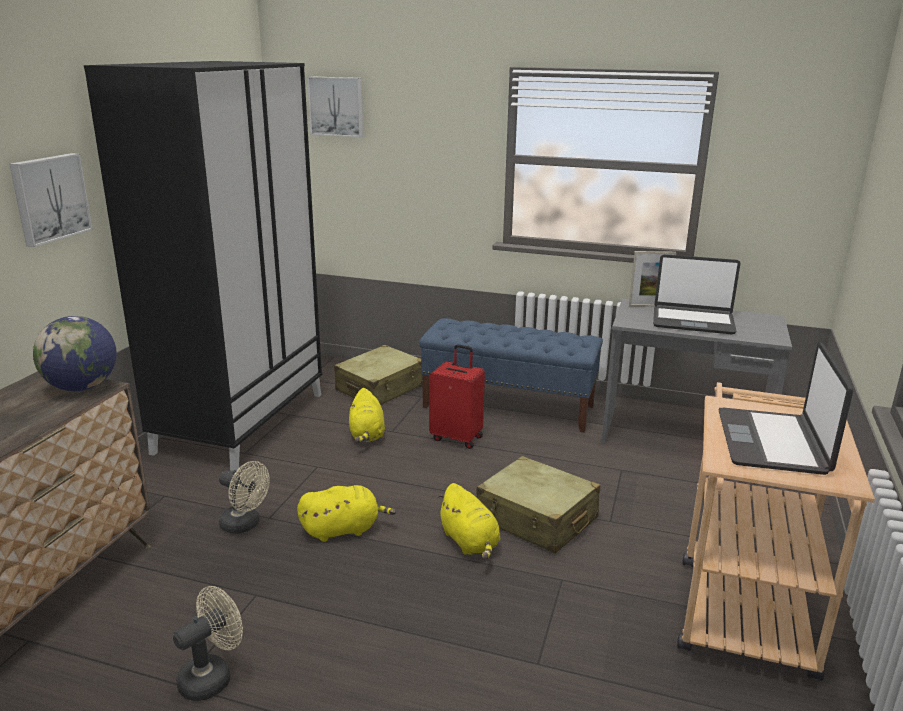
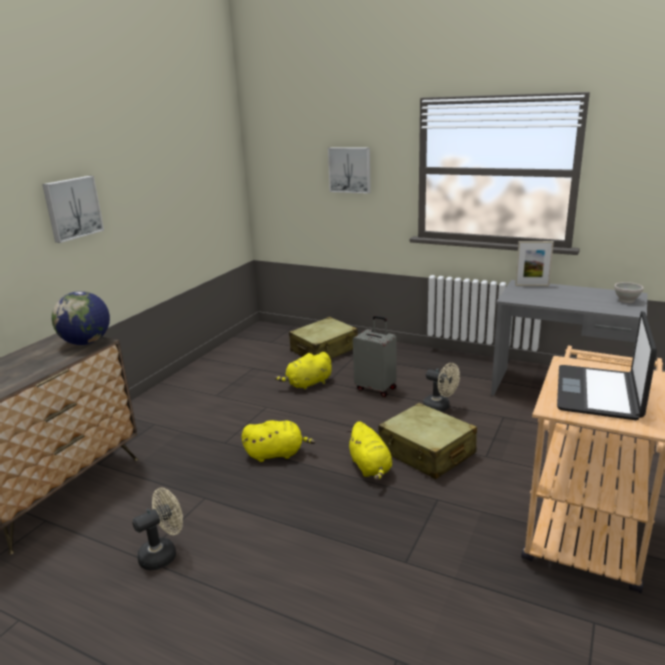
camera: 10 degrees right, 0 degrees up
black wardrobe [84,61,322,471] -> none
beige fan [219,461,270,534] -> beige fan moved to [423,363,460,412]
picture [307,76,363,137] -> picture moved to [328,147,371,194]
yellow plush toy [349,388,385,443] -> yellow plush toy turned 60 degrees clockwise [275,352,332,391]
blue bench [419,318,603,433] -> none
red suitcase [429,344,485,449] -> grey suitcase [353,316,396,397]
laptop [653,254,740,334] -> none
none -> white bowl [614,282,644,303]

